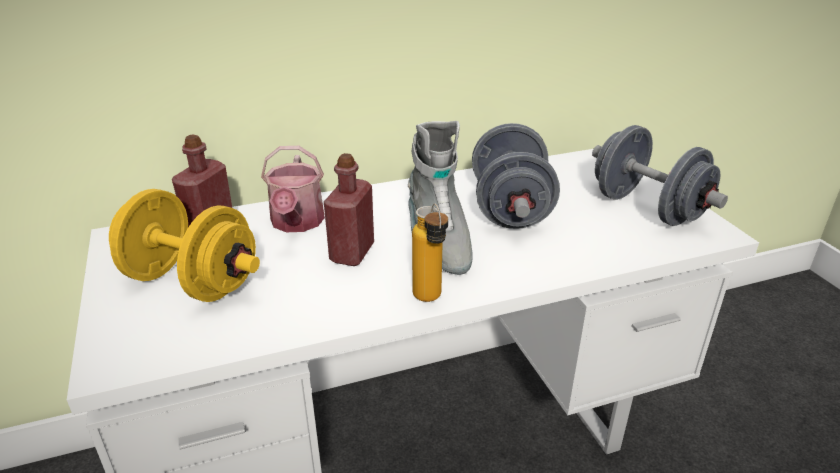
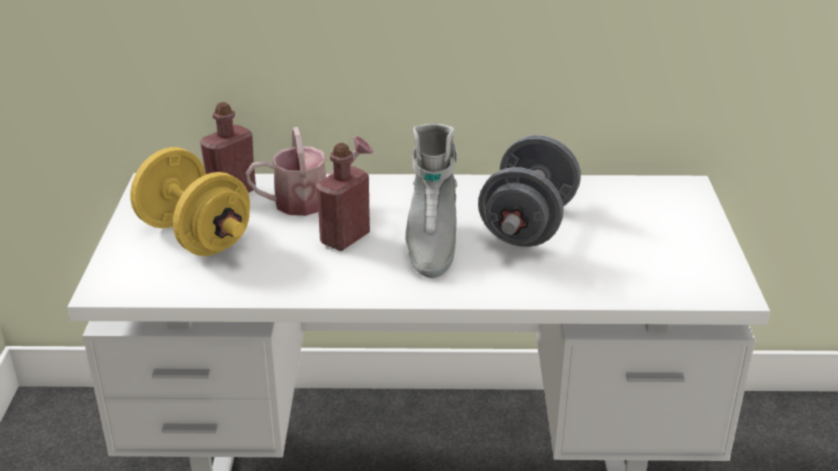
camera: 20 degrees right, 0 degrees up
watering can [261,146,325,232] -> watering can turned 120 degrees counterclockwise [246,127,373,216]
bottle [412,203,448,302] -> none
grey dumbbell [592,125,728,226] -> none

